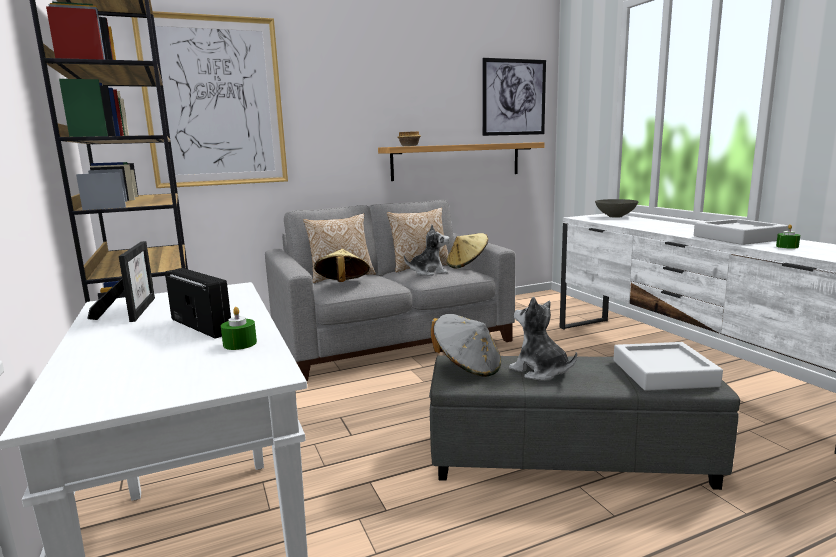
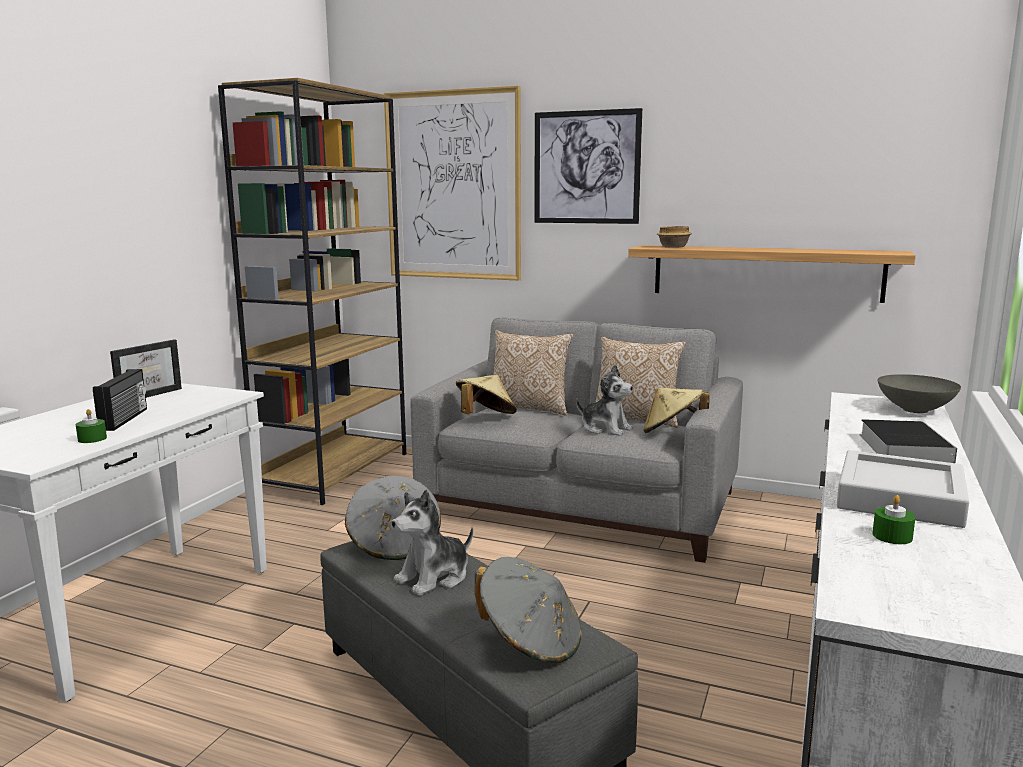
camera: 45 degrees right, 0 degrees up
picture [482,58,546,136] -> picture moved to [535,108,642,224]
plush toy [509,297,577,381] -> plush toy turned 135 degrees counterclockwise [391,489,473,596]
grey tray [614,342,723,391] -> grey hat [475,557,582,663]
none -> book [860,419,957,463]

